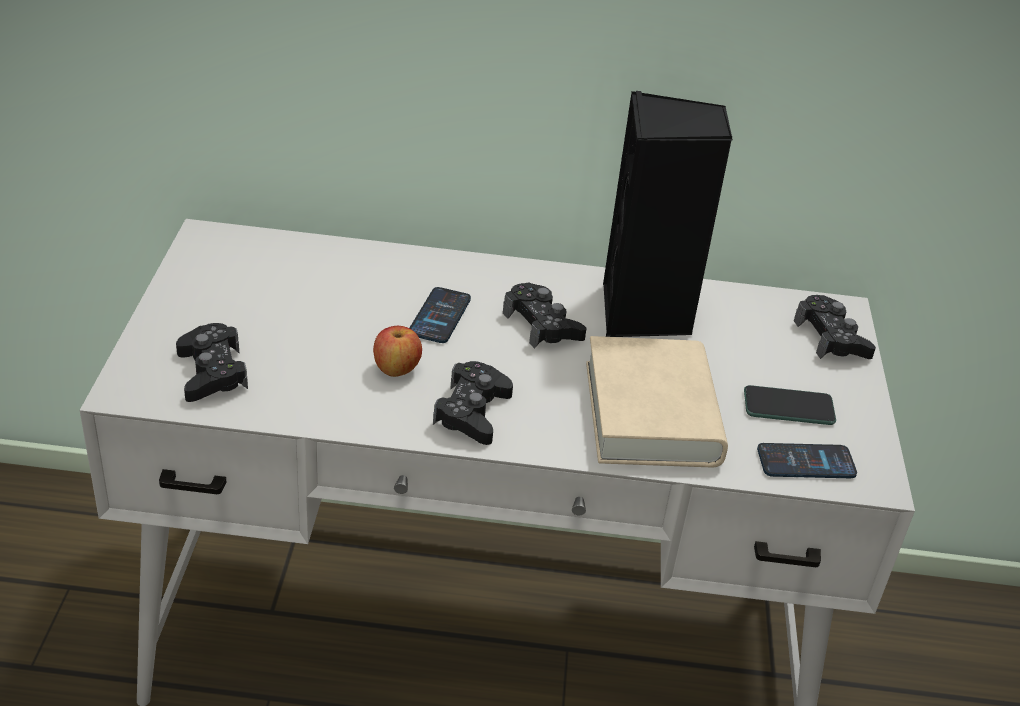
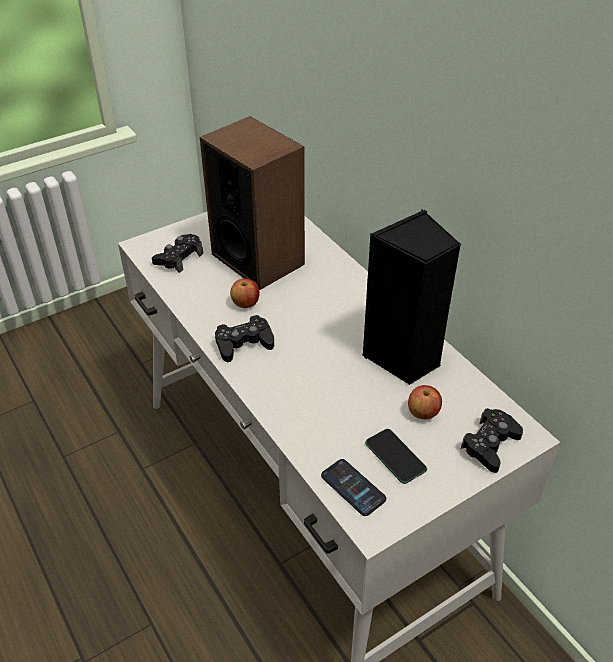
camera: 55 degrees right, 5 degrees up
phone [410,287,471,343] -> none
black game controller [503,282,586,349] -> none
beige book [586,336,728,467] -> none
none -> speaker [200,116,305,290]
none -> apple [408,385,442,419]

